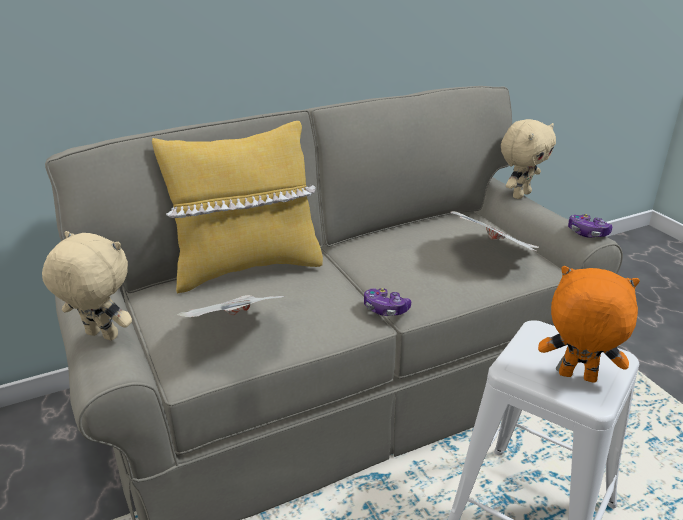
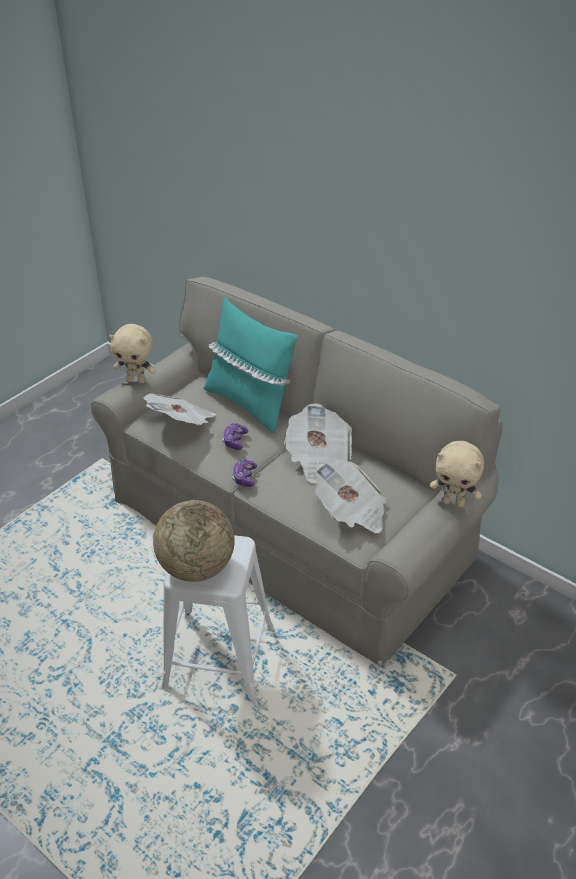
camera: 65 degrees right, 10 degrees up
beige plush toy [42,231,132,340] -> beige plush toy turned 105 degrees clockwise [109,324,156,383]
yellow pillow [152,121,323,294] -> turquoise pillow [204,297,298,433]
orange plush toy [538,266,640,383] -> globe [153,500,235,582]
game controller [568,214,612,238] -> game controller moved to [222,423,249,450]
none -> newspaper [284,404,352,484]

